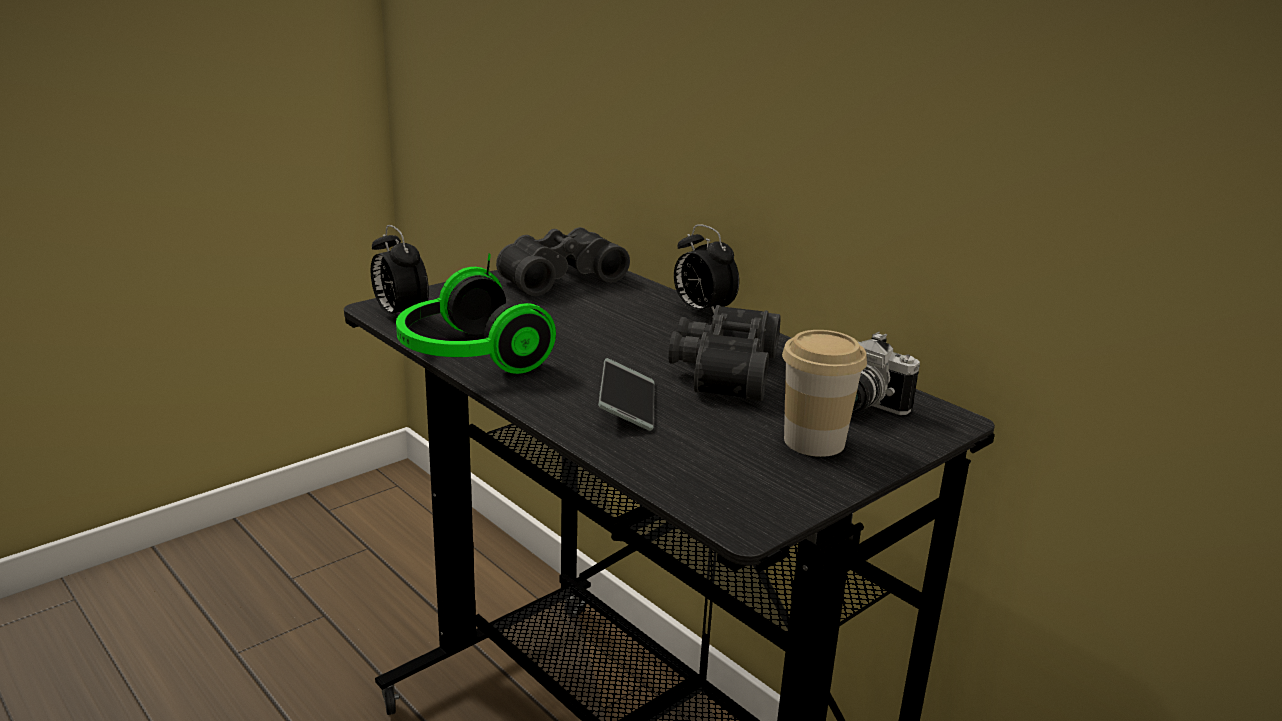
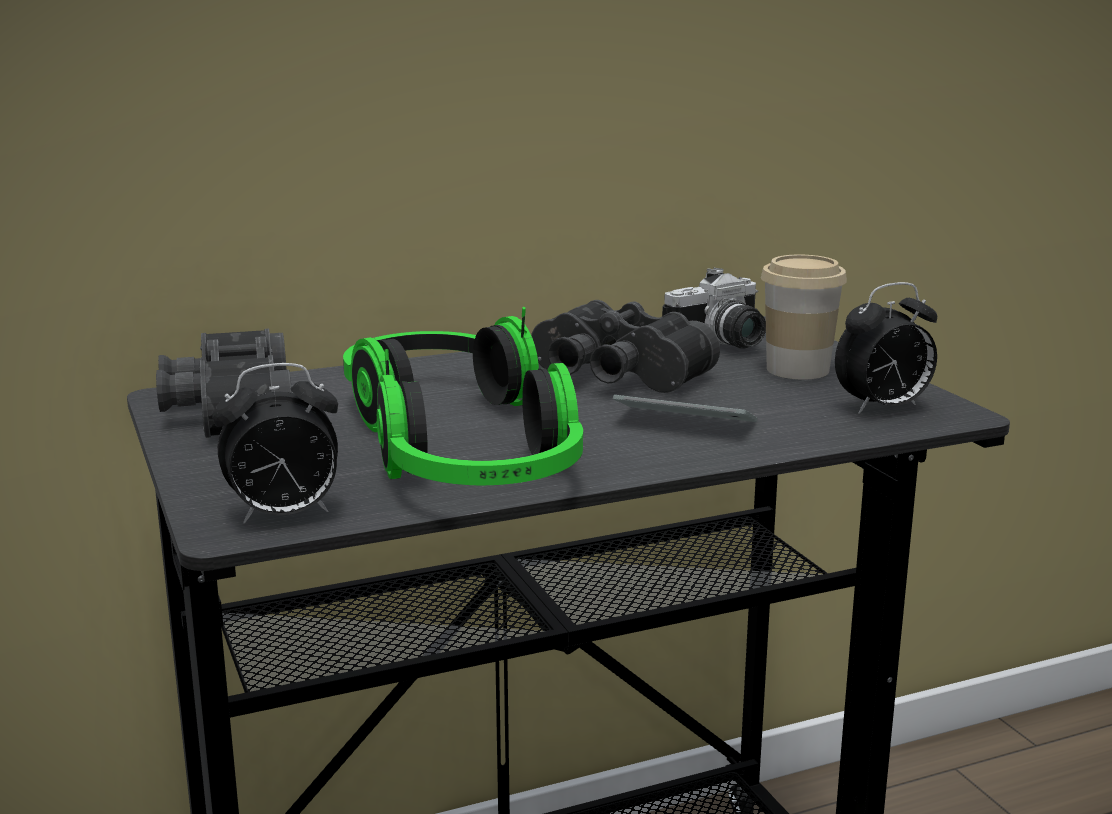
camera: 70 degrees left, 5 degrees down
alarm clock [674,224,739,313] -> alarm clock moved to [835,282,937,414]
none -> headphones [343,307,539,432]

